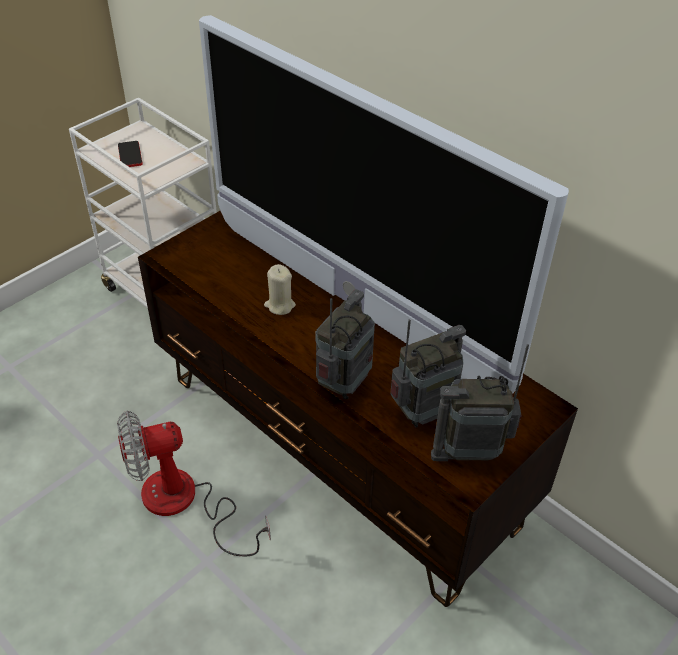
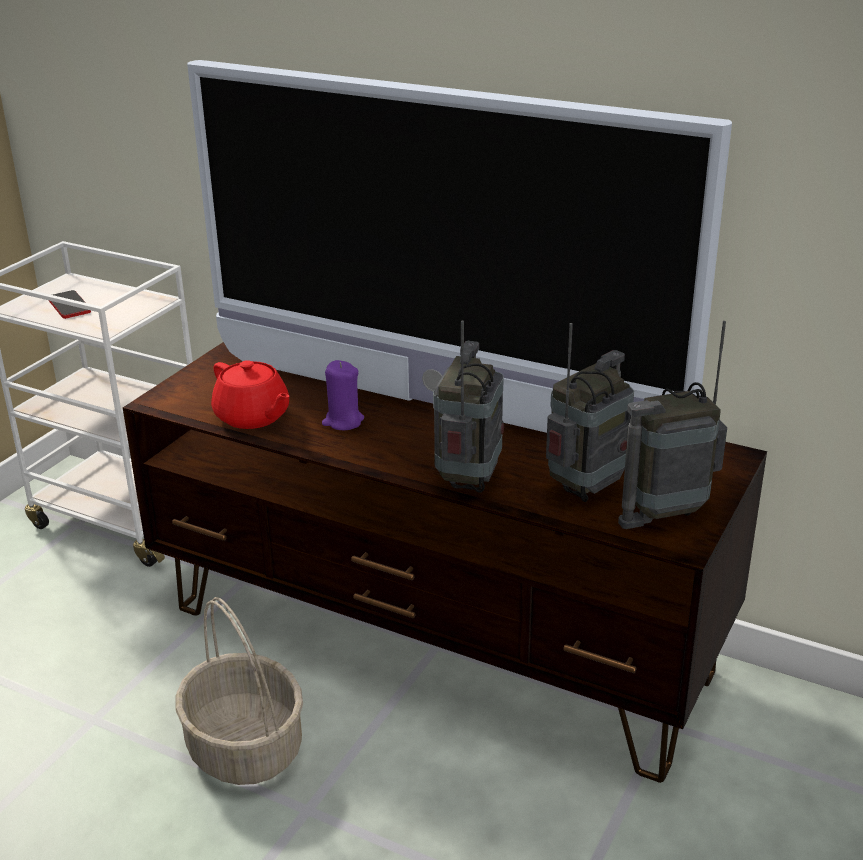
camera: 15 degrees left, 15 degrees down
fan [117,411,271,556] -> basket [176,597,303,785]
beige candle [264,264,296,315] -> purple candle [322,360,364,430]
none -> red teapot [211,360,289,429]

